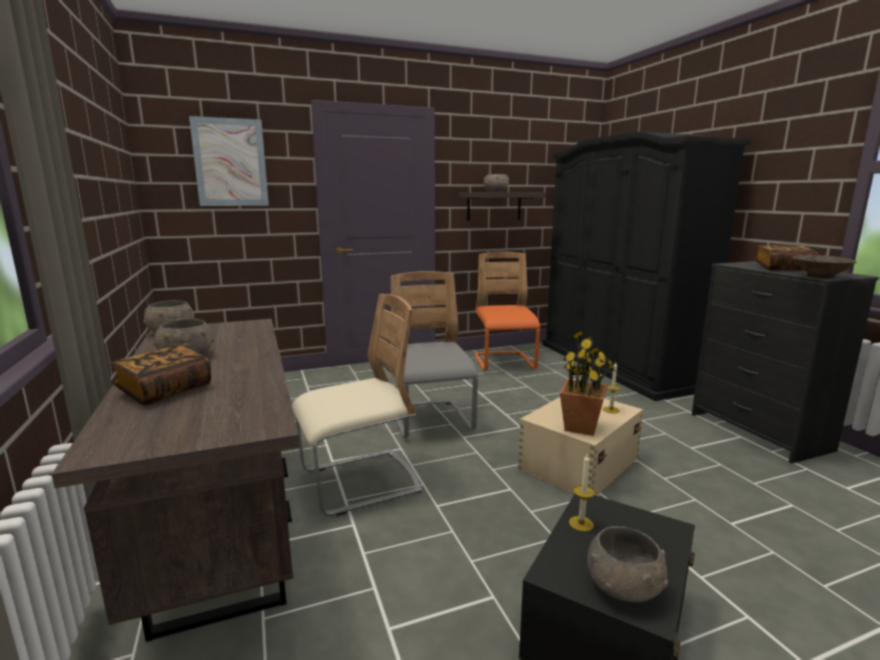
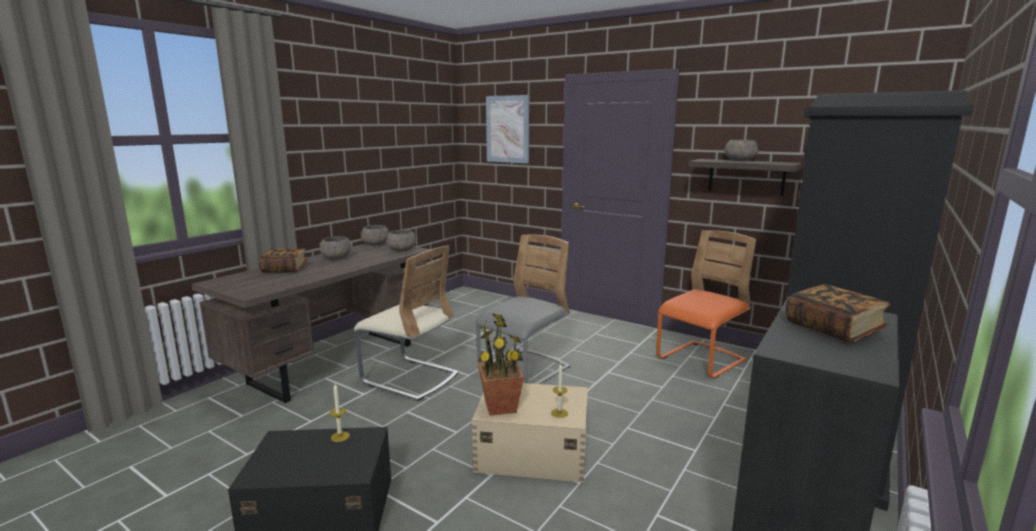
camera: 55 degrees right, 0 degrees up
grey bowl [587,526,668,603] -> grey bowl moved to [386,230,415,252]
brown bowl [792,255,857,279] -> none

